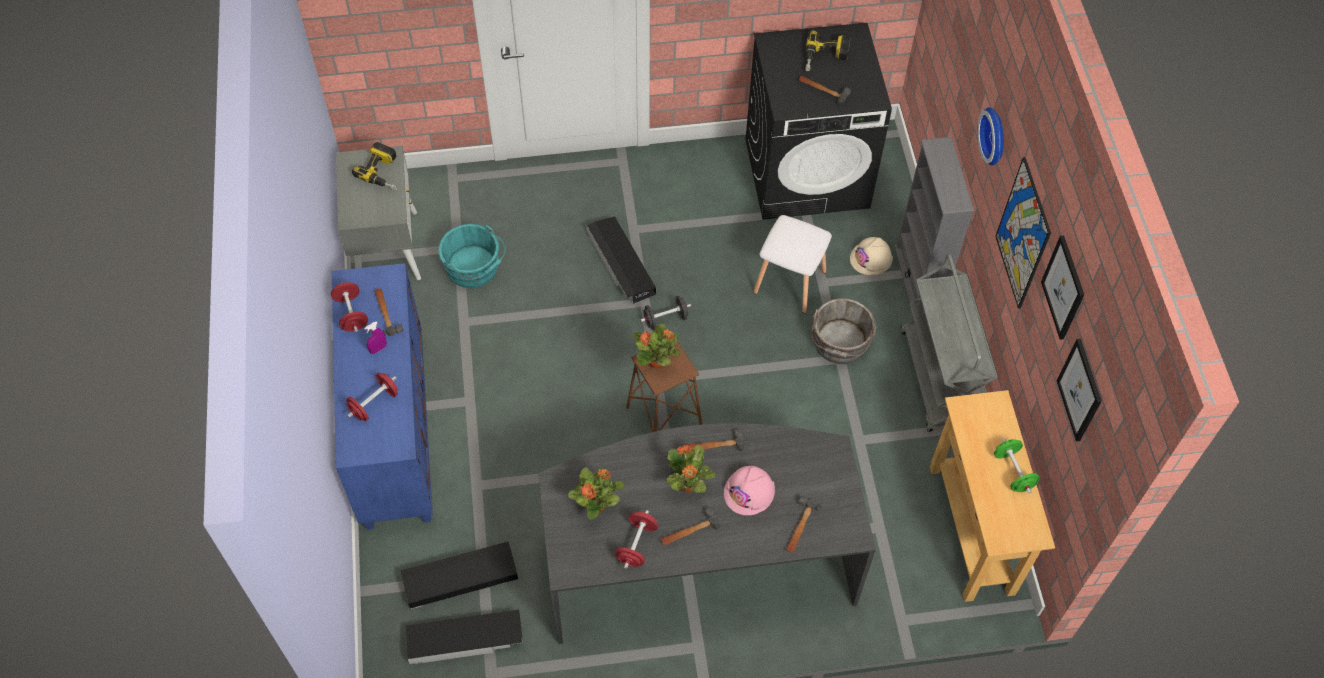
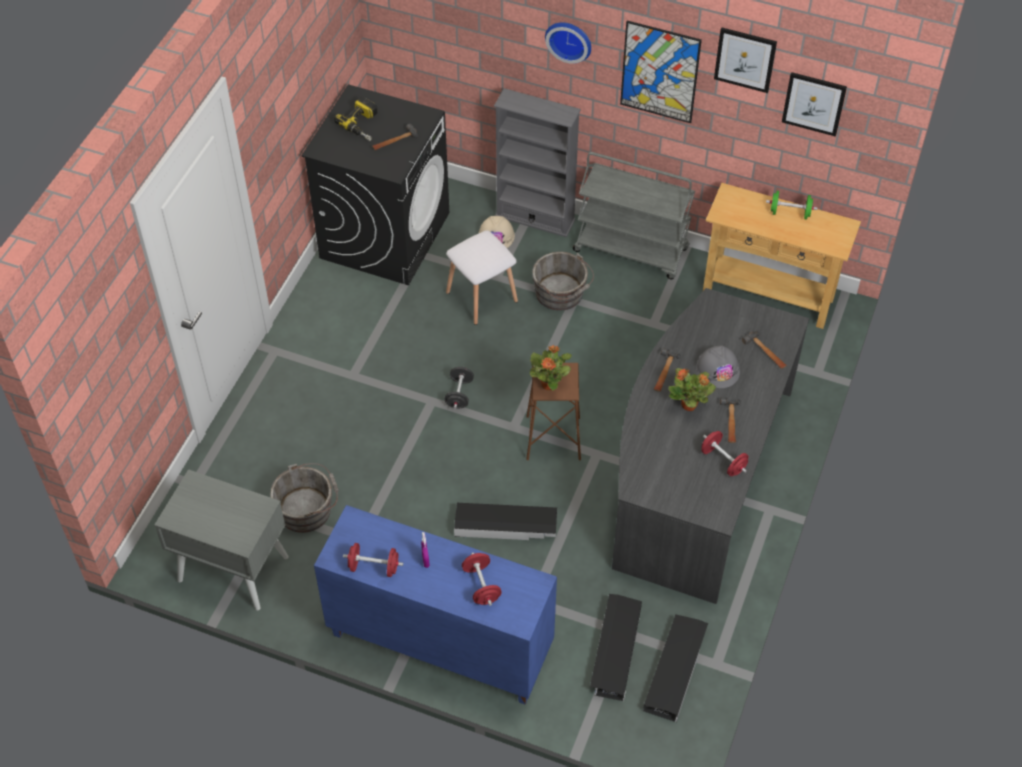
camera: 60 degrees left, 5 degrees down
power drill [352,142,398,191] -> none
hammer [374,288,403,336] -> none
turquoise bucket [438,224,506,288] -> grey bucket [270,463,339,533]
potted plant [568,467,625,519] -> none
black storage box [587,216,656,304] -> black storage box moved to [454,503,557,540]
pink hard hat [724,466,775,515] -> grey hard hat [696,345,740,388]

